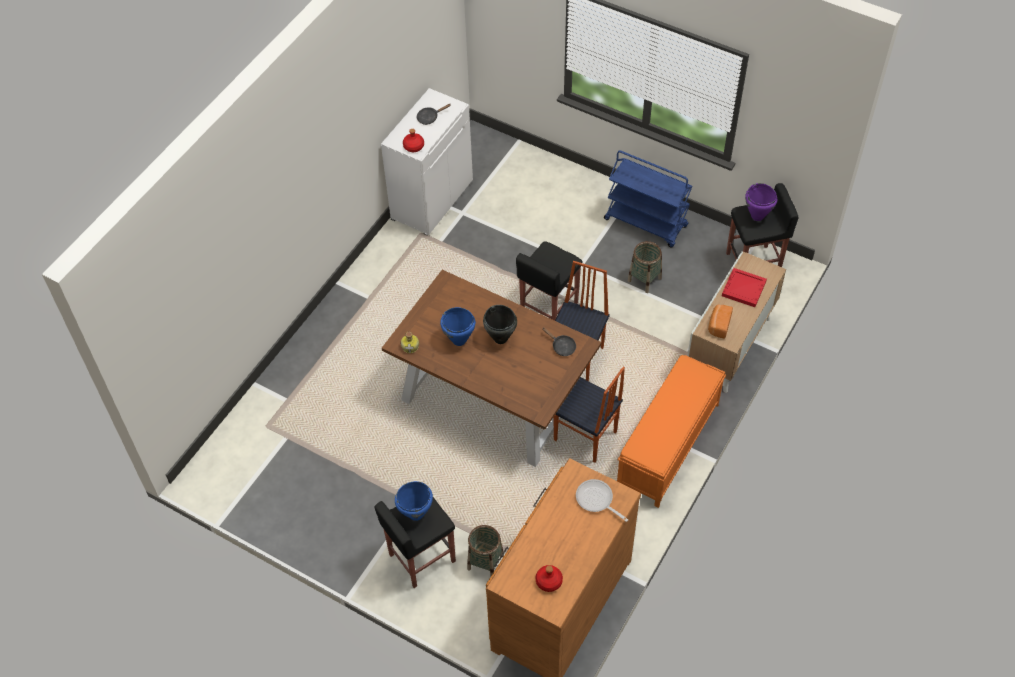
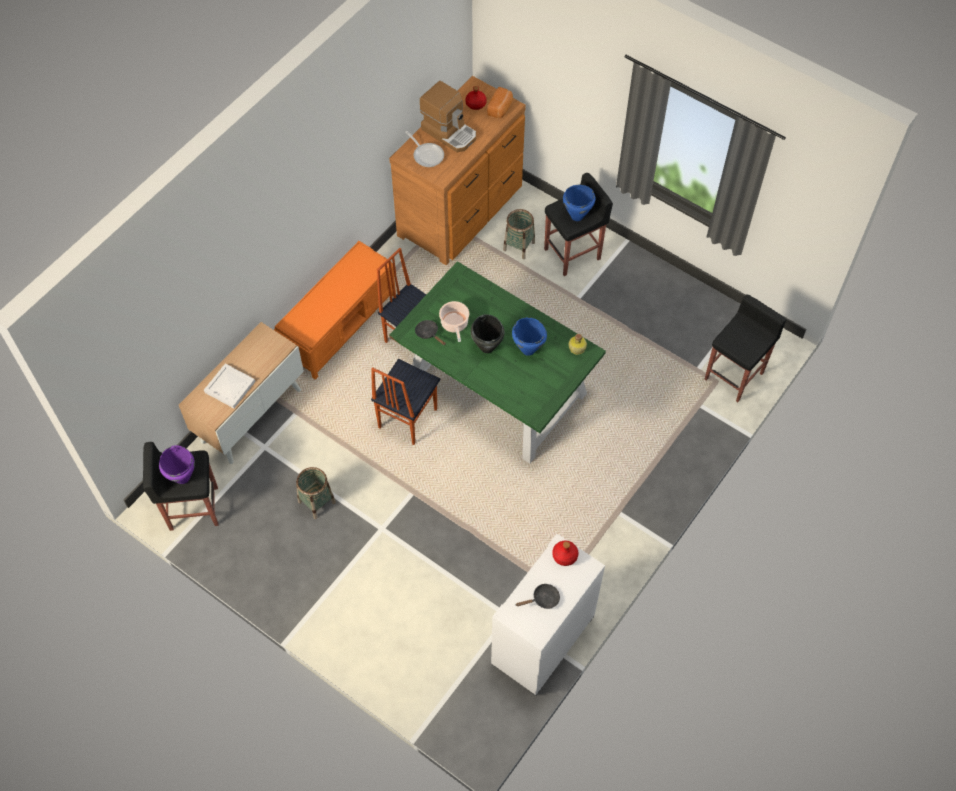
camera: 175 degrees left, 5 degrees up
brown dining table [382,270,601,467] -> green dining table [389,261,606,463]
black stool [516,241,582,321] -> black stool moved to [705,294,786,402]
blue cart [604,150,693,248] -> none
bread [708,304,733,339] -> bread moved to [487,87,513,118]
red tray [722,268,767,307] -> white tray [204,363,255,408]
none -> coffee machine [420,81,476,152]
none -> cooking pot [439,301,469,342]

